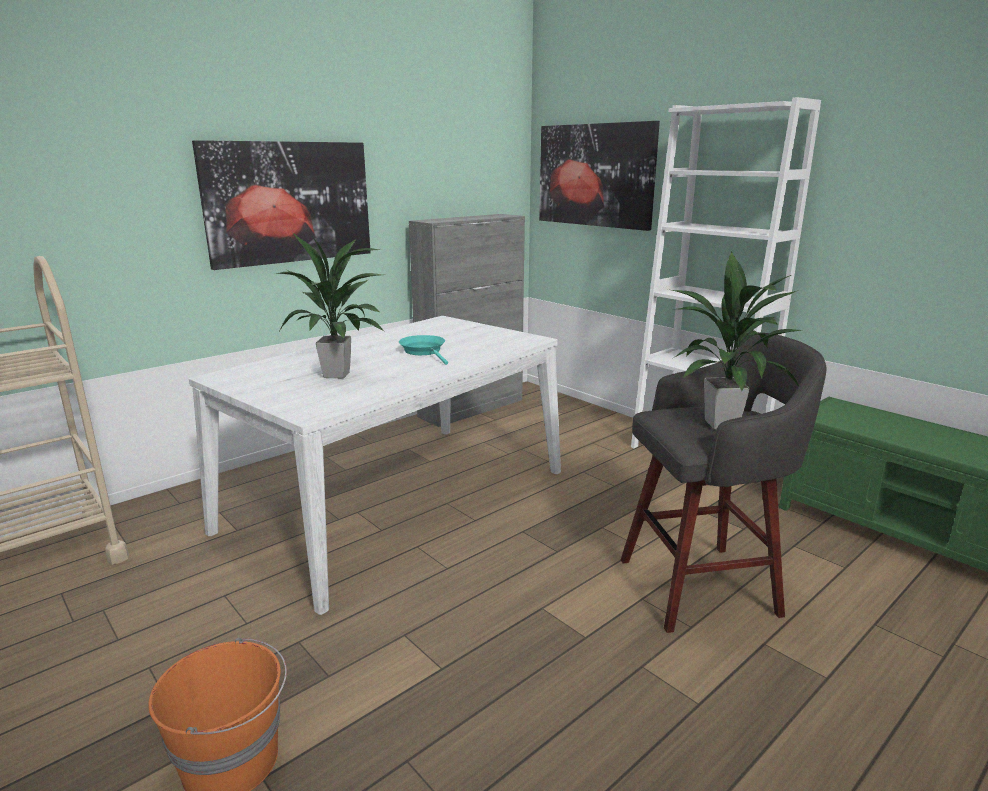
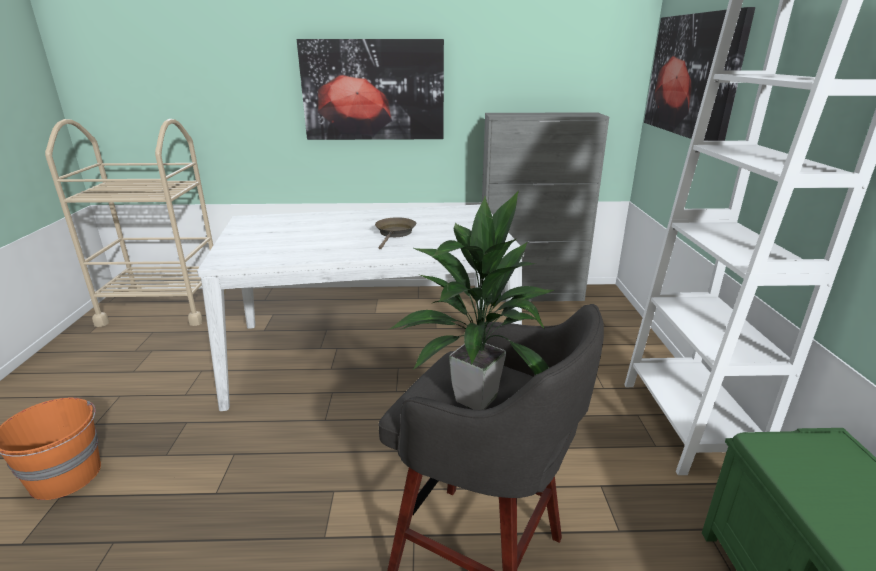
camera: 40 degrees right, 5 degrees up
potted plant [276,233,384,378] -> none
turquoise frying pan [399,335,448,365] -> brown frying pan [375,217,416,249]

